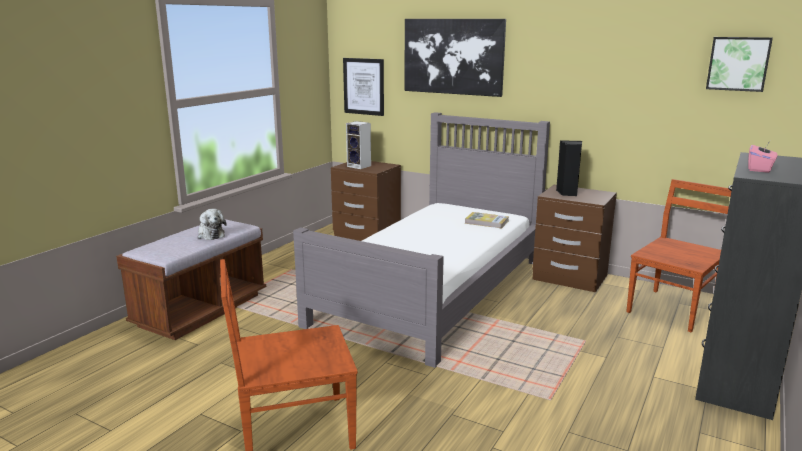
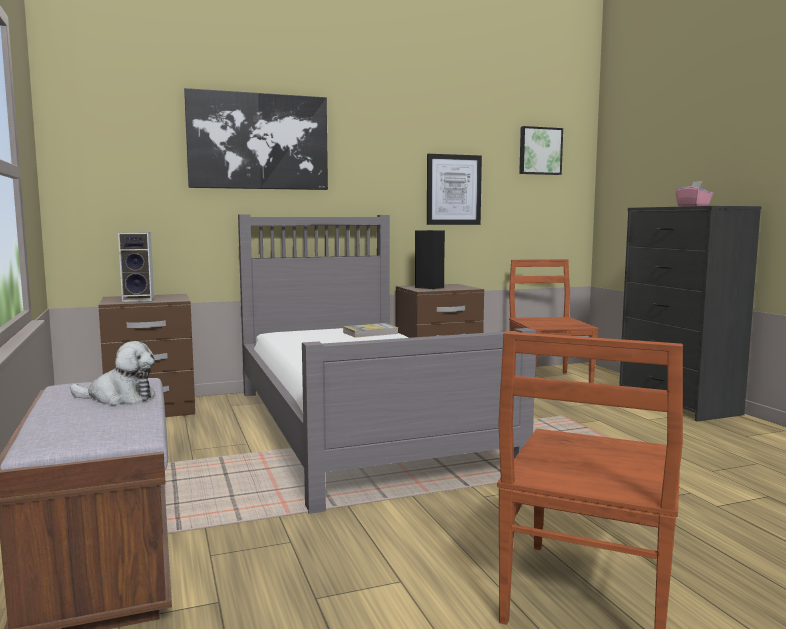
camera: 50 degrees left, 10 degrees down
picture [343,58,384,116] -> picture moved to [427,154,482,225]

